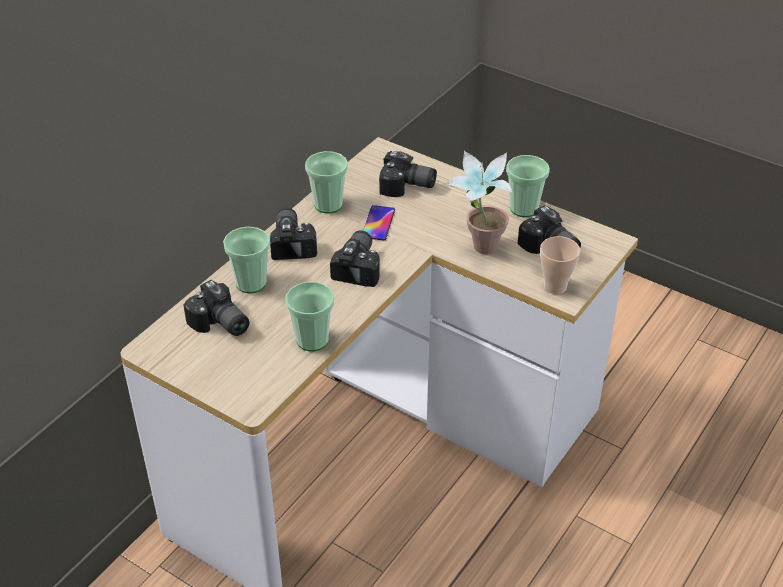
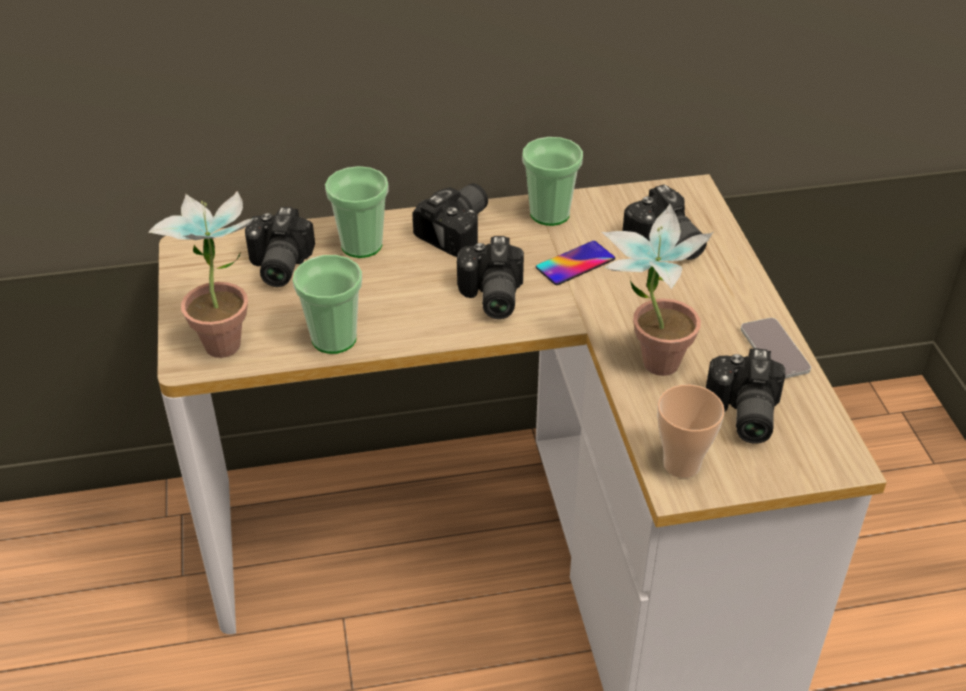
camera: 45 degrees right, 0 degrees up
camera [330,230,380,287] -> camera turned 120 degrees clockwise [457,236,524,319]
cup [506,155,550,217] -> phone [741,318,811,378]
none -> potted plant [148,191,254,358]

